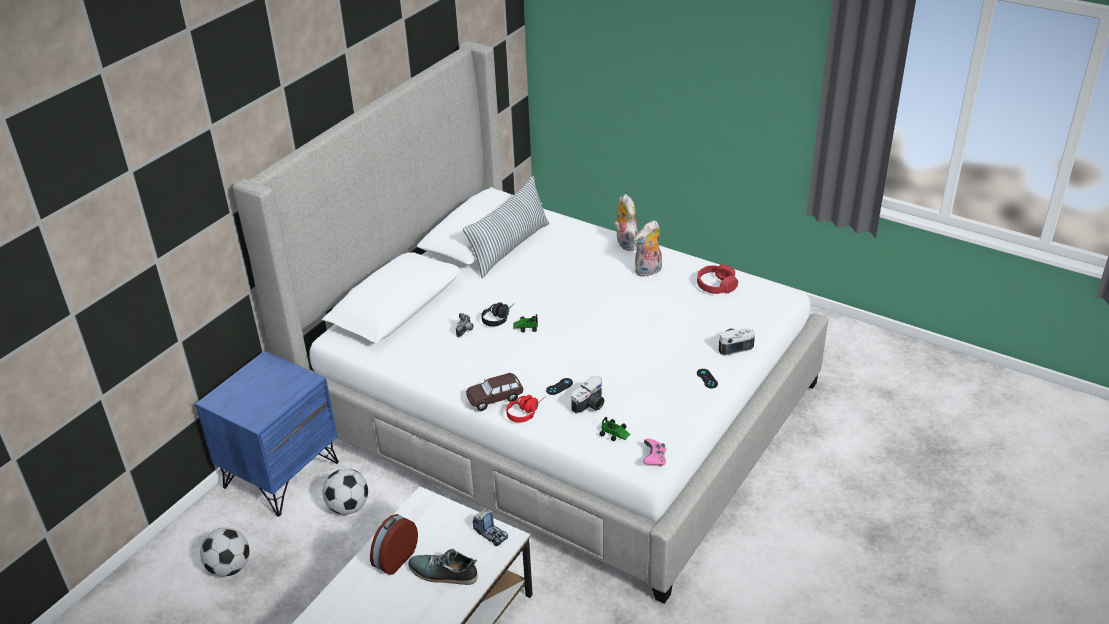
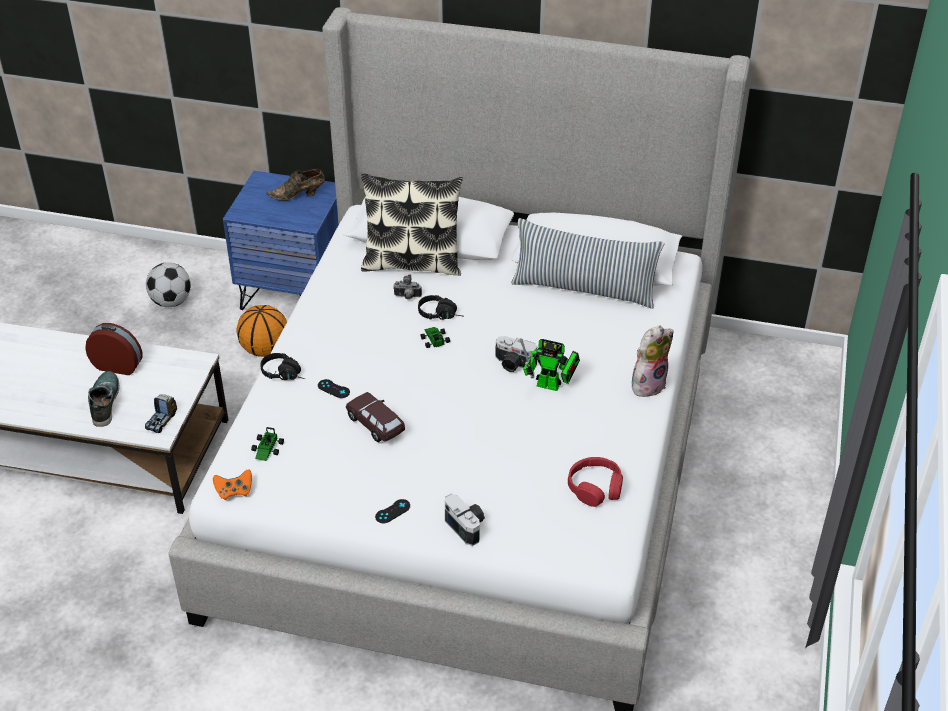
camera: 70 degrees right, 5 degrees up
football [323,468,368,515] -> basketball [236,305,287,357]
brown toy car [466,373,523,411] -> brown toy car moved to [346,392,405,442]
red headphones [506,395,545,423] -> black headphones [261,353,305,380]
camera [572,376,605,414] -> camera moved to [496,336,538,372]
plush toy [633,220,662,277] -> none
pink game controller [643,439,666,466] -> orange game controller [213,469,252,500]
none -> brown shoe [266,169,325,201]
none -> pillow [361,173,463,276]
none -> toy robot [521,338,580,391]

